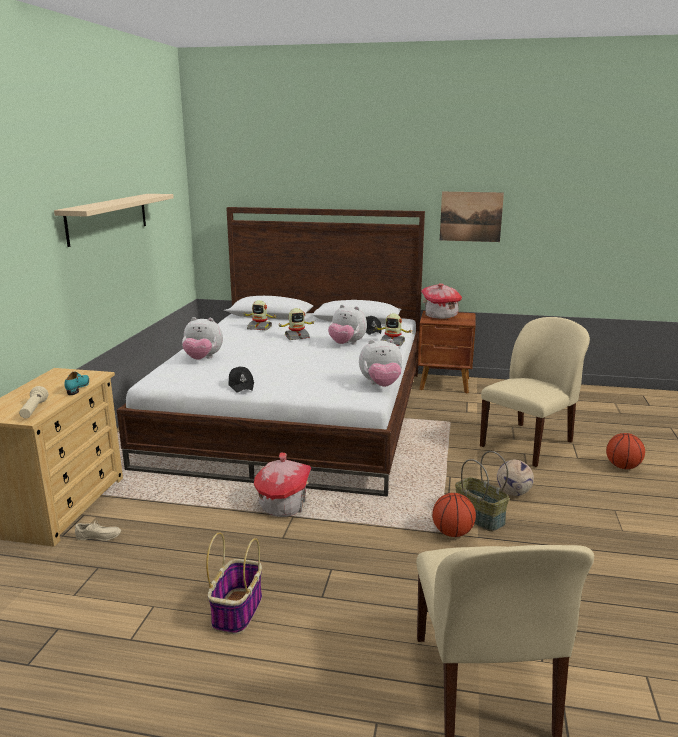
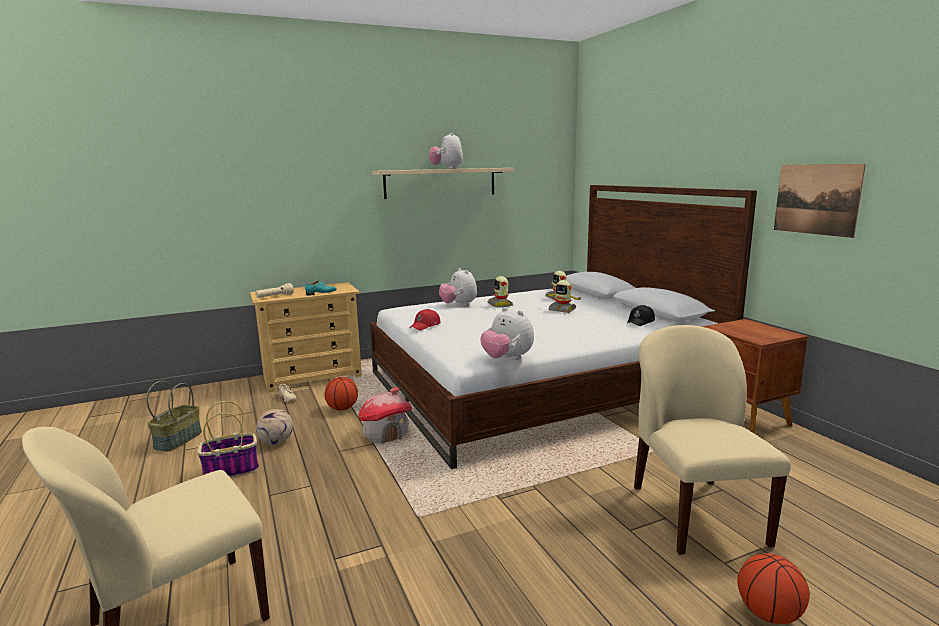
camera: 55 degrees right, 5 degrees down
black cap [228,366,254,393] -> red cap [410,309,441,330]
plush toy [328,305,367,344] -> plush toy moved to [429,132,463,169]
toy robot [375,313,412,346] -> toy robot moved to [488,276,513,307]
toy house [421,283,462,319] -> none
basketball [432,493,476,537] -> basketball moved to [324,377,358,411]
basket [455,451,509,531] -> basket moved to [146,381,202,452]
beige chair [480,317,590,467] -> beige chair turned 105 degrees counterclockwise [634,325,791,555]
football [497,460,534,496] -> football moved to [256,409,293,445]

